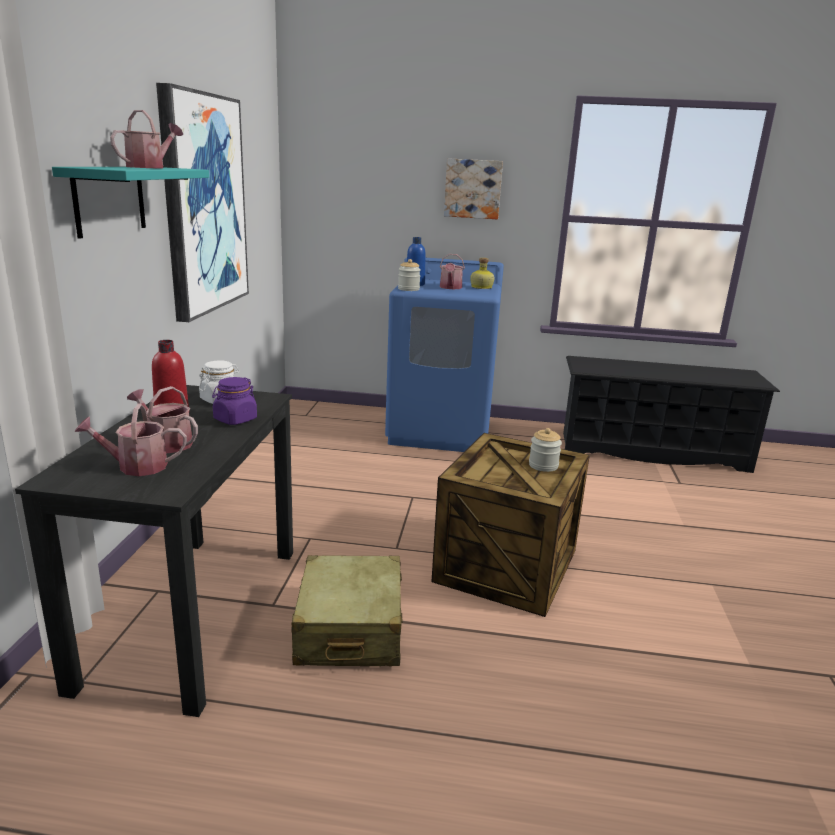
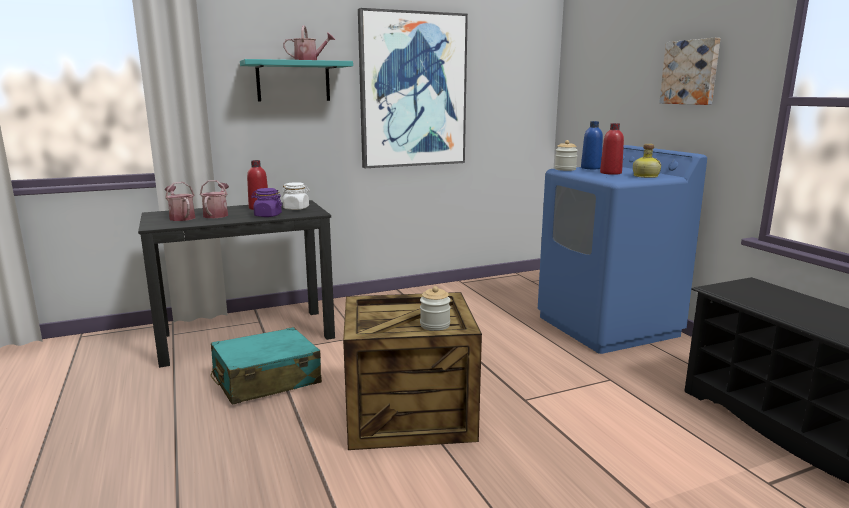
camera: 60 degrees right, 5 degrees down
beige suitcase [291,555,402,666] -> turquoise suitcase [210,327,322,405]
watering can [440,254,465,289] -> red bottle [600,123,624,175]

